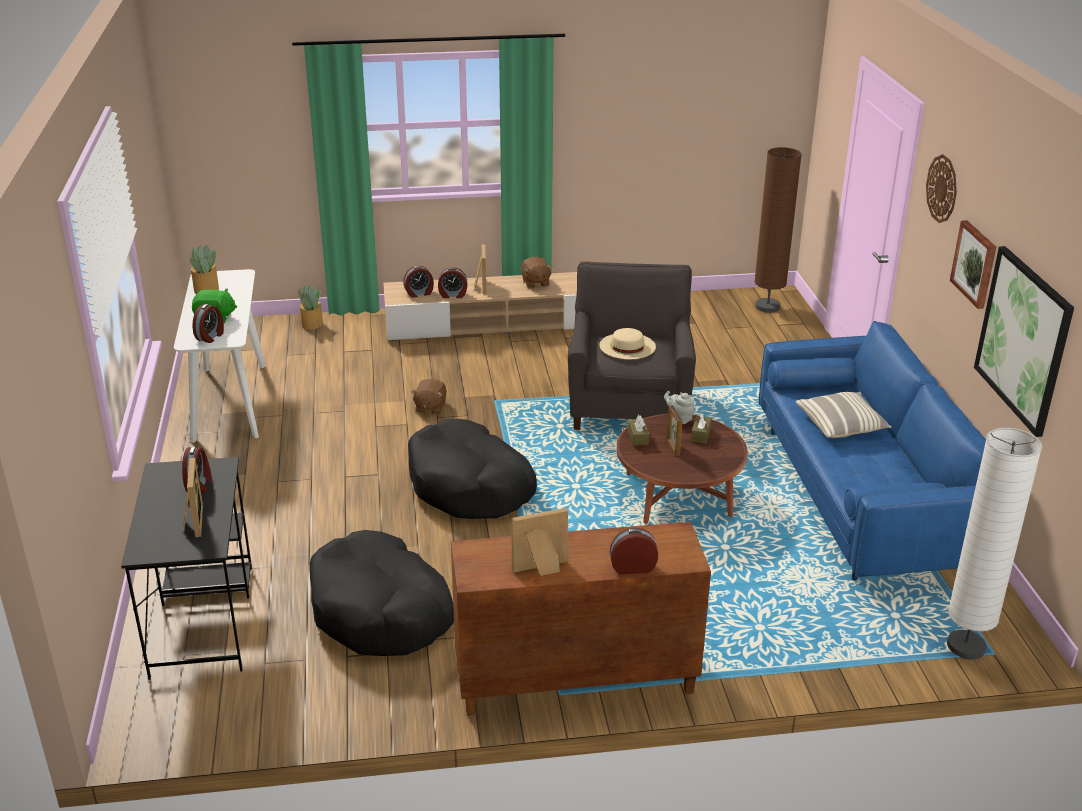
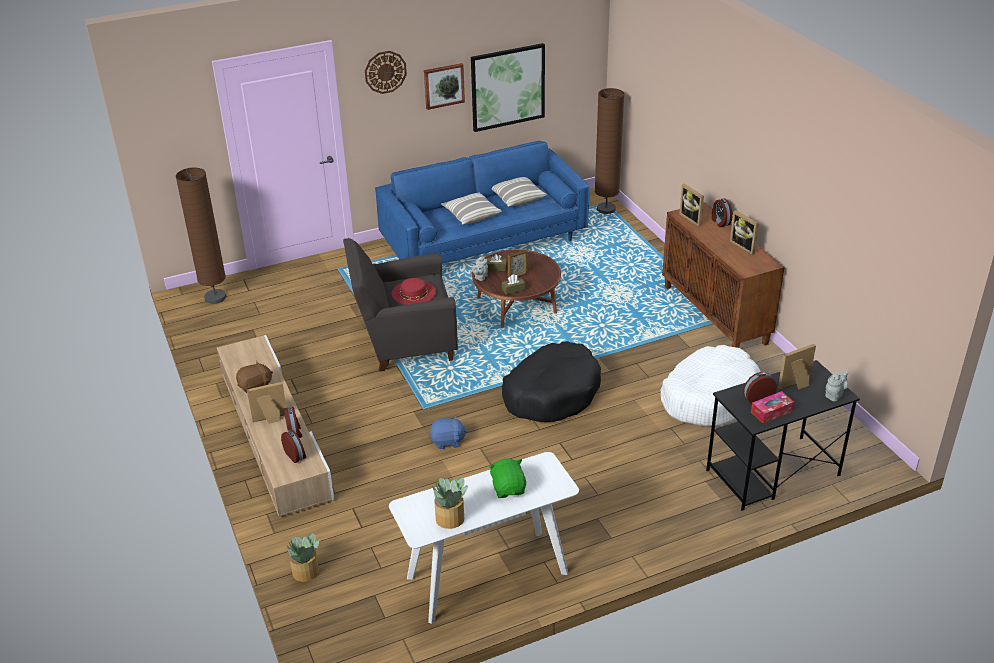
camera: 105 degrees left, 5 degrees up
alarm clock [192,304,224,343] -> none
black dog bed [310,530,454,656] -> white dog bed [661,345,761,426]
brown plush toy [411,379,447,415] -> blue plush toy [430,416,468,449]
beige hat [600,328,656,359] -> red hat [392,278,436,305]
white floor lamp [947,428,1042,660] -> brown floor lamp [595,88,624,214]
none -> pillow [492,177,547,207]
none -> picture frame [679,184,704,227]
none -> tissue box [751,391,794,423]
none -> grey teapot [825,371,849,401]

